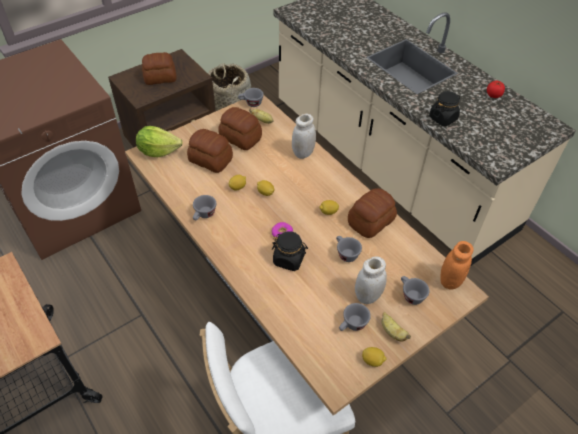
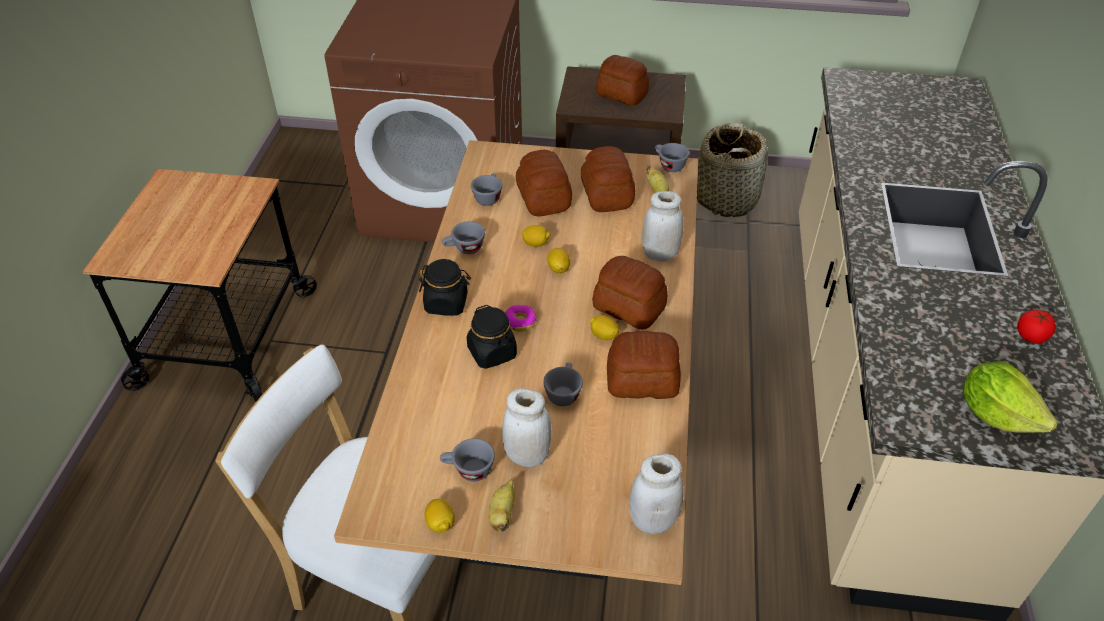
camera: 45 degrees right, 5 degrees down
lettuce [136,126,183,157] -> lettuce moved to [963,361,1058,433]
grey cup [401,276,429,305] -> grey cup moved to [471,174,503,206]
black jar [429,91,460,126] -> black jar moved to [419,259,471,316]
orange jar [440,241,474,289] -> white jar [630,454,684,534]
none -> bread [592,256,668,330]

